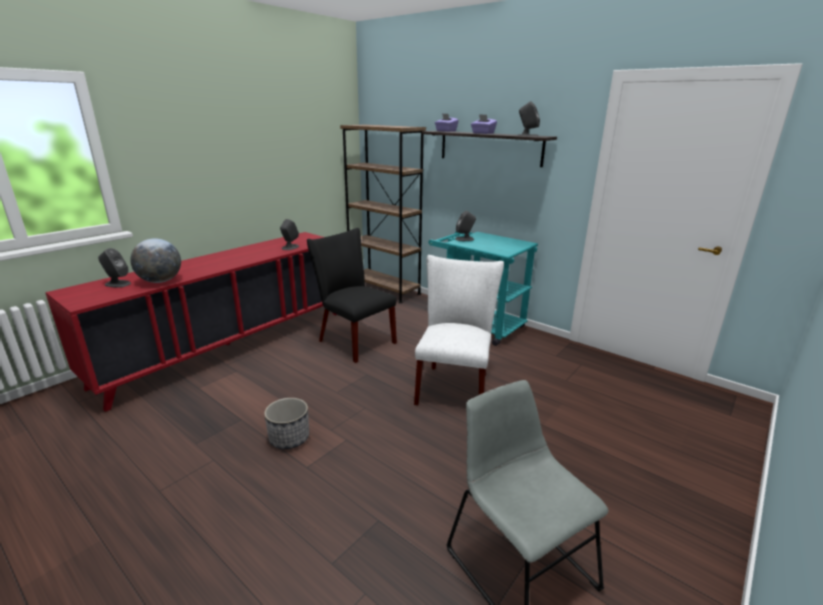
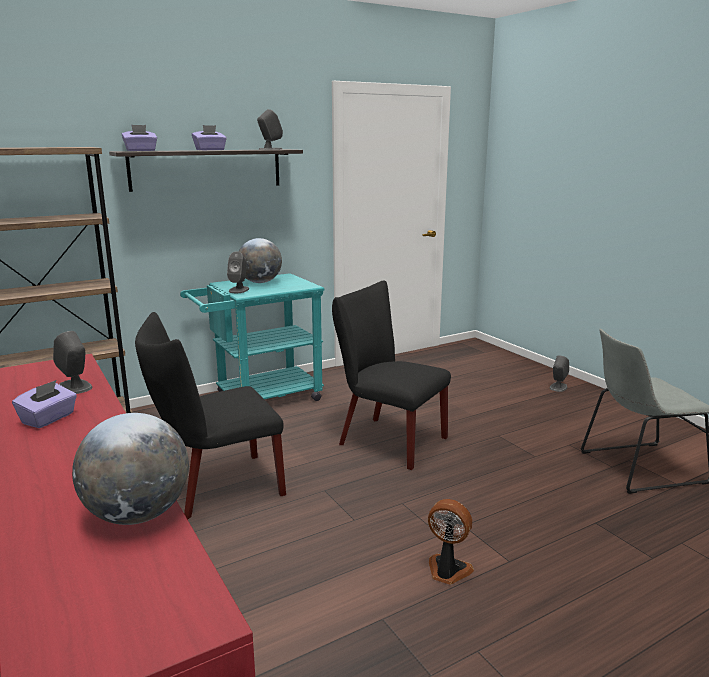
camera: 70 degrees left, 5 degrees down
grey speaker [98,248,131,288] -> grey speaker moved to [549,356,569,392]
planter [264,398,309,449] -> fan [428,499,474,585]
white chair [414,255,504,405] -> black chair [332,280,451,470]
none -> purple tissue box [12,380,77,428]
none -> globe [239,238,282,283]

